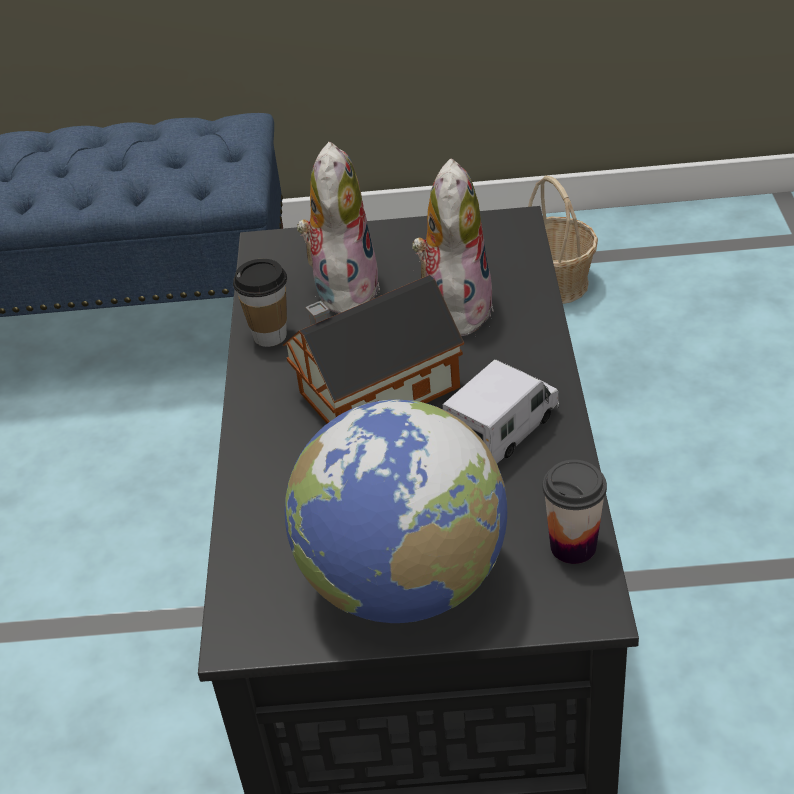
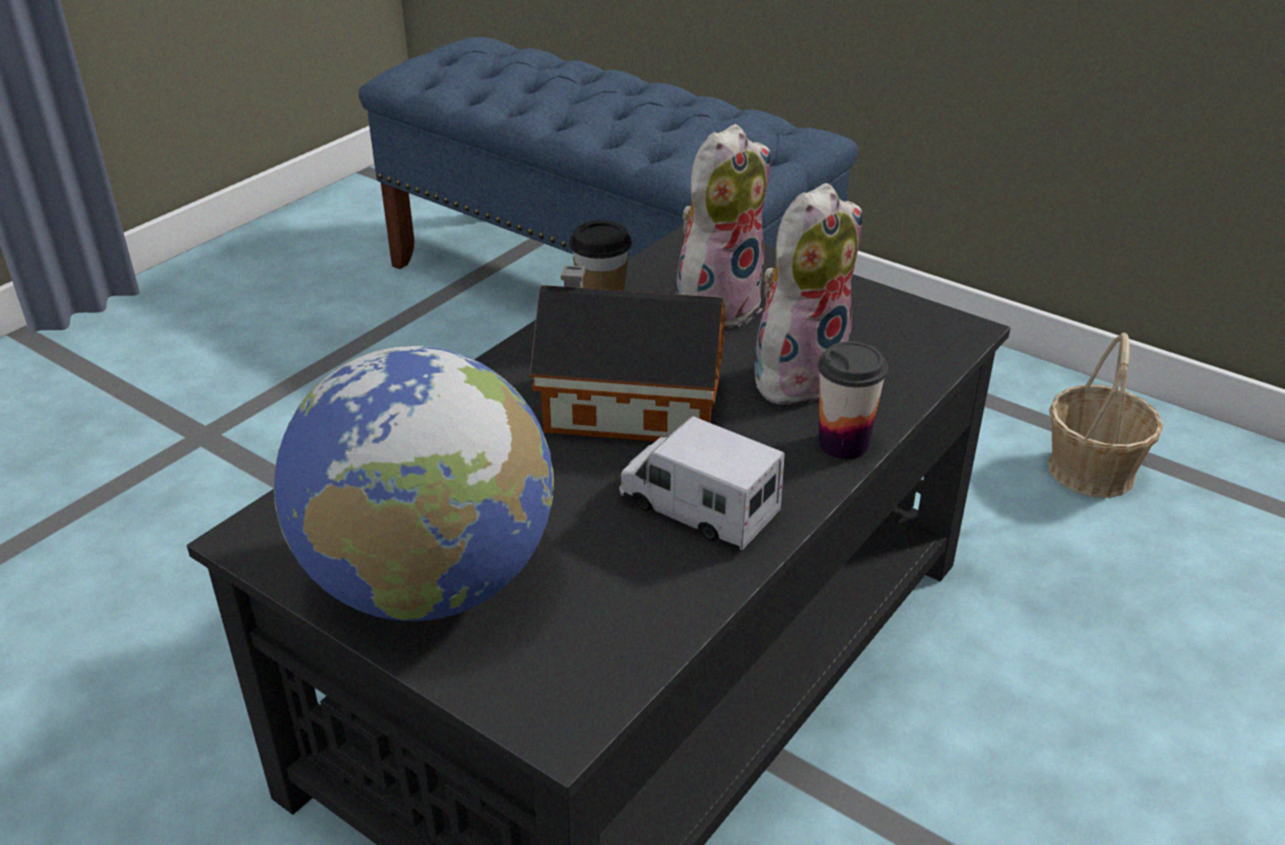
camera: 35 degrees right, 5 degrees down
toy truck [443,359,559,463] -> toy truck turned 135 degrees counterclockwise [619,416,785,550]
cup [542,460,607,564] -> cup moved to [818,341,888,460]

